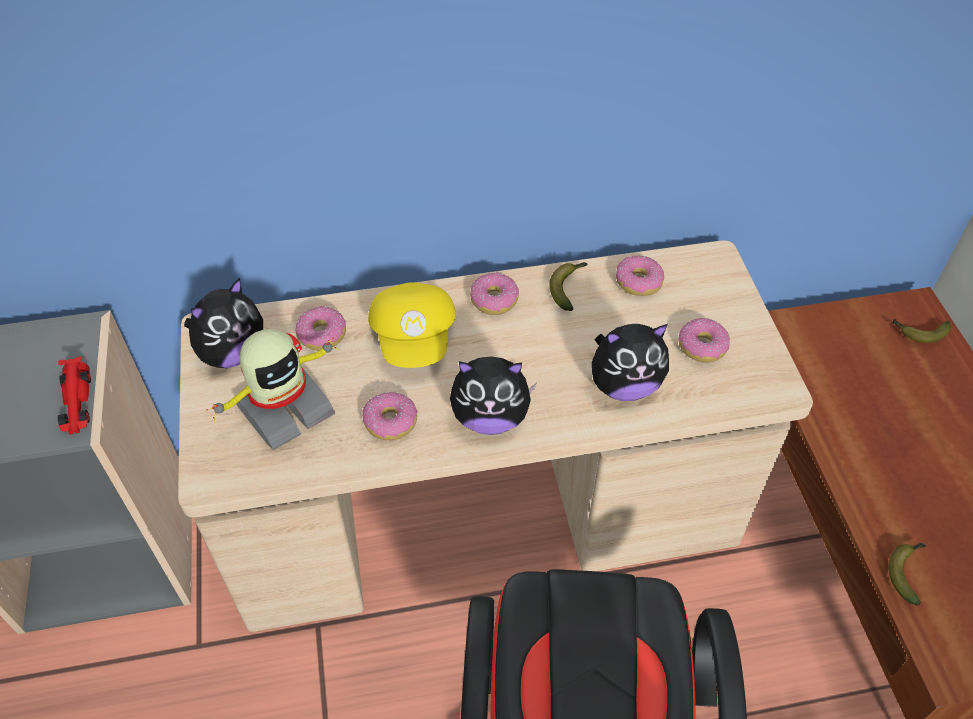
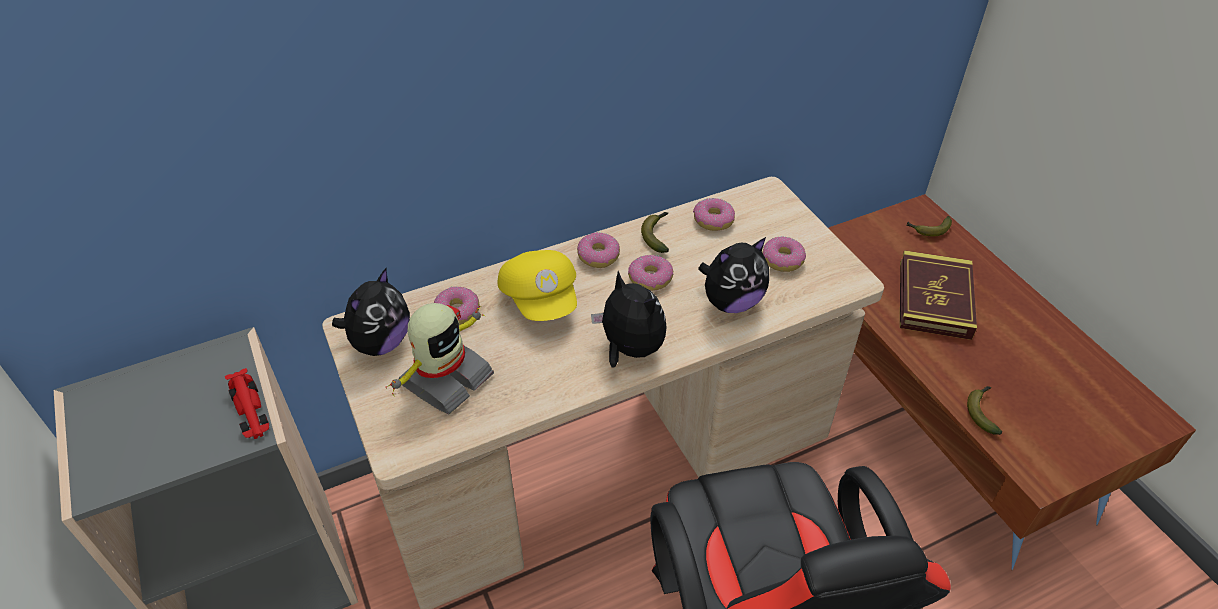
camera: 15 degrees left, 5 degrees down
donut [362,392,418,440] -> donut moved to [628,255,673,291]
plush toy [450,356,537,435] -> plush toy turned 120 degrees counterclockwise [591,271,667,367]
none -> book [900,250,977,340]

